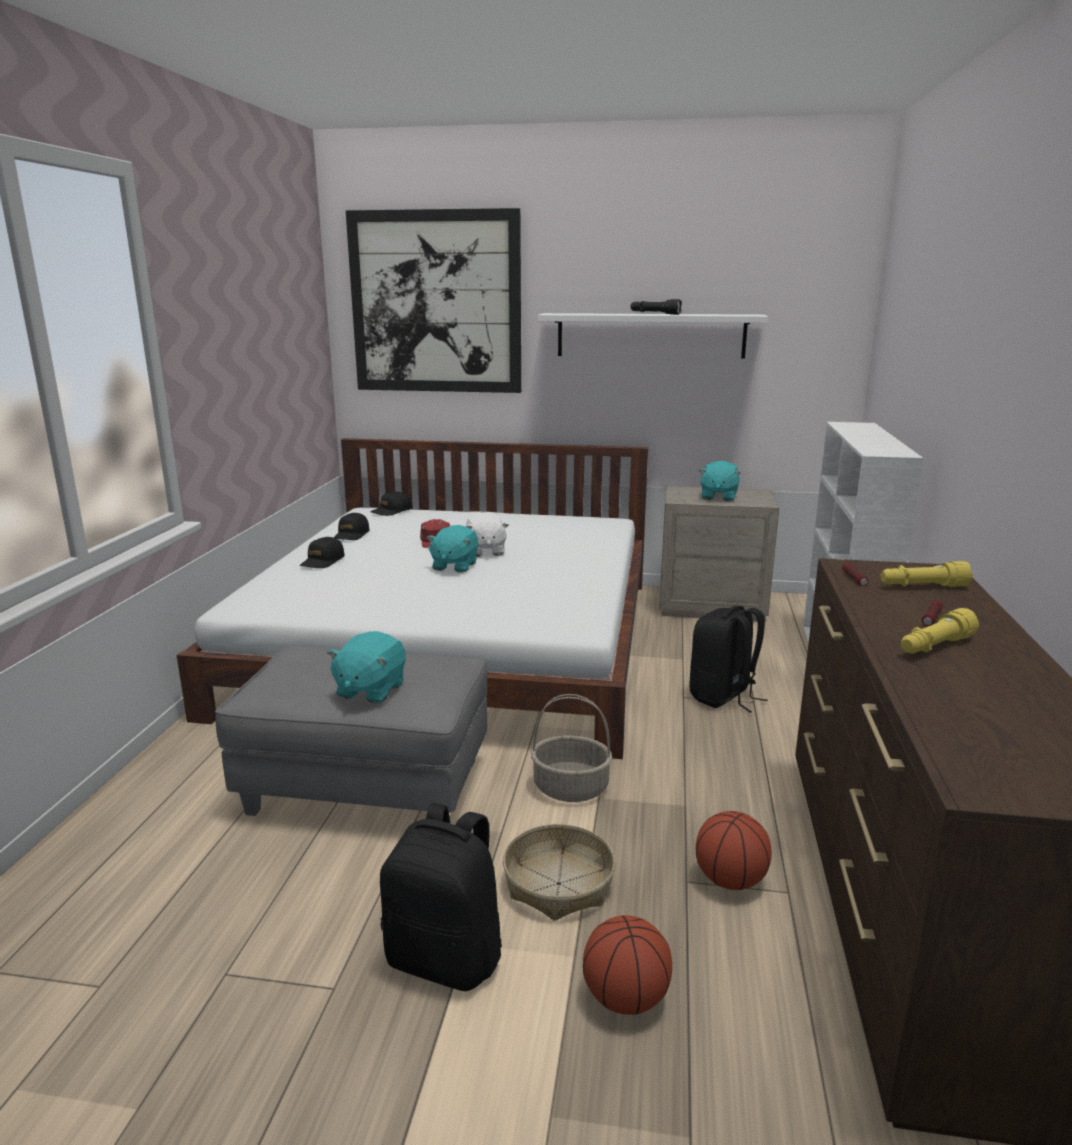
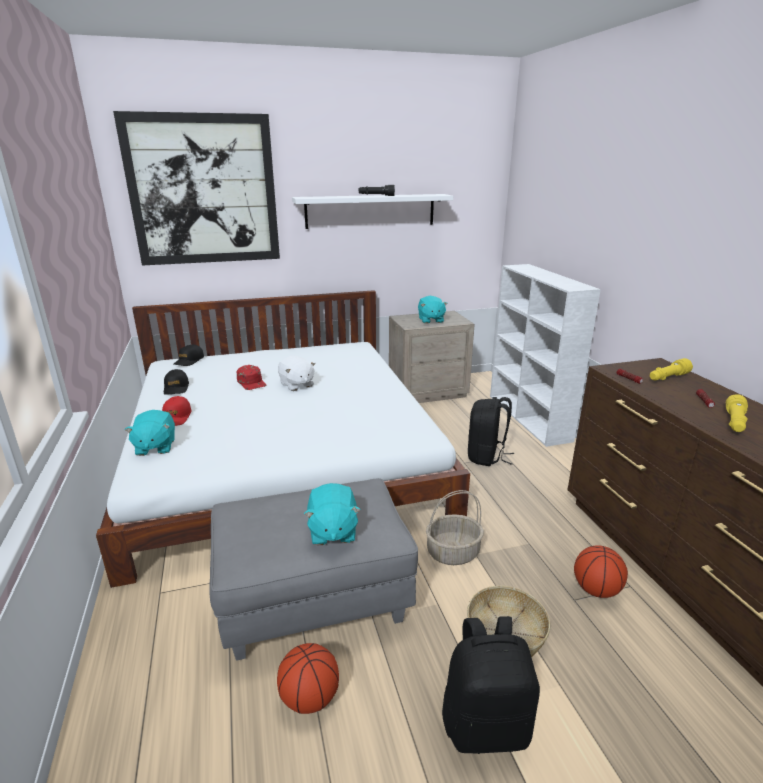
camera: 25 degrees left, 5 degrees up
black cap [300,537,345,568] -> red cap [162,396,191,426]
turquoise plush toy [427,525,478,573] -> turquoise plush toy moved to [124,410,175,456]
basketball [583,915,672,1015] -> basketball moved to [277,643,339,714]

